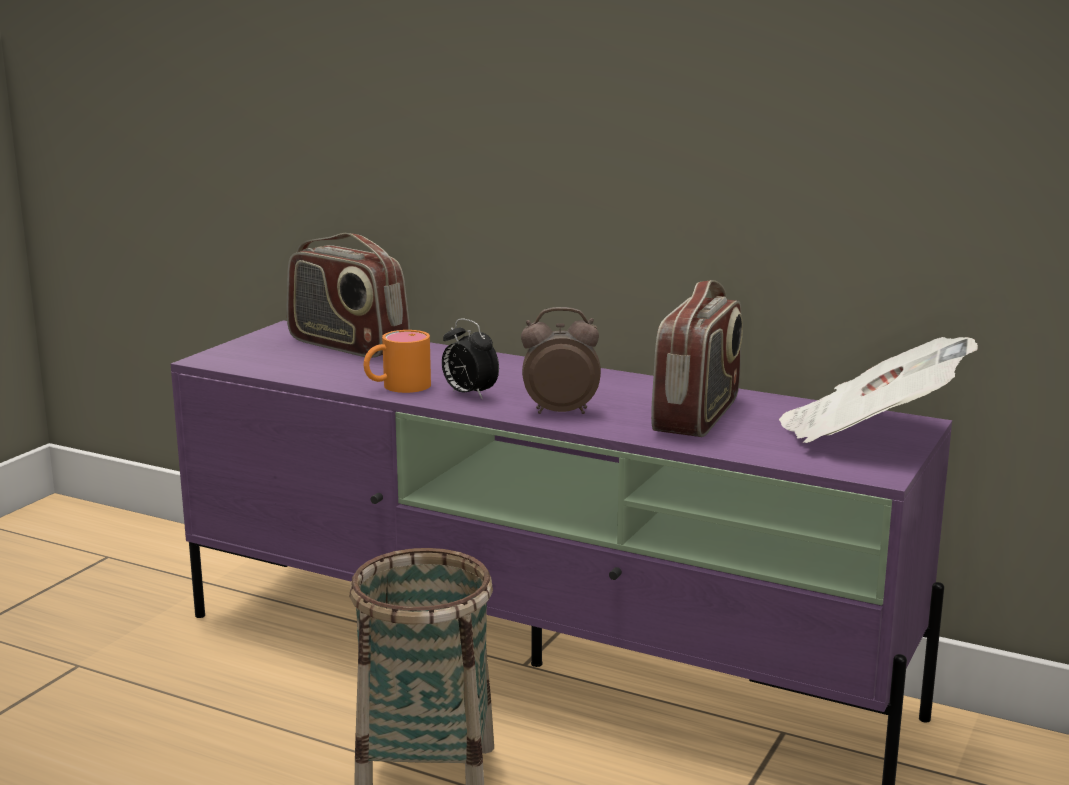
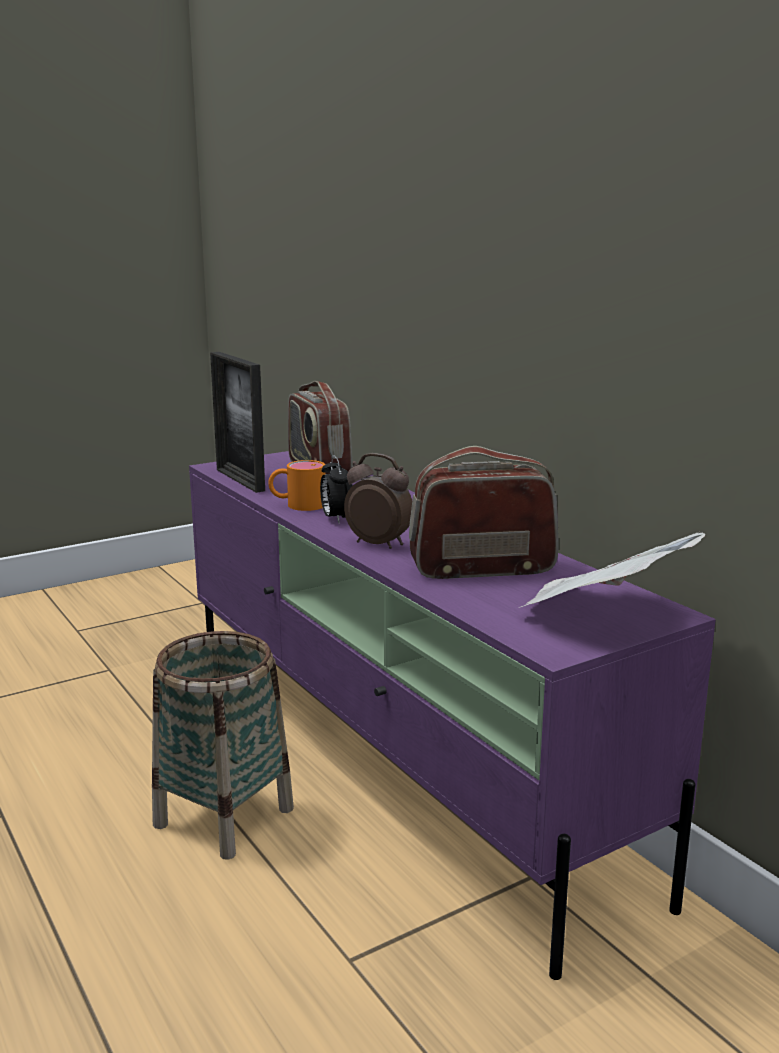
camera: 30 degrees right, 0 degrees up
radio [651,280,743,437] -> radio turned 150 degrees counterclockwise [409,446,559,579]
none -> picture frame [210,352,265,493]

